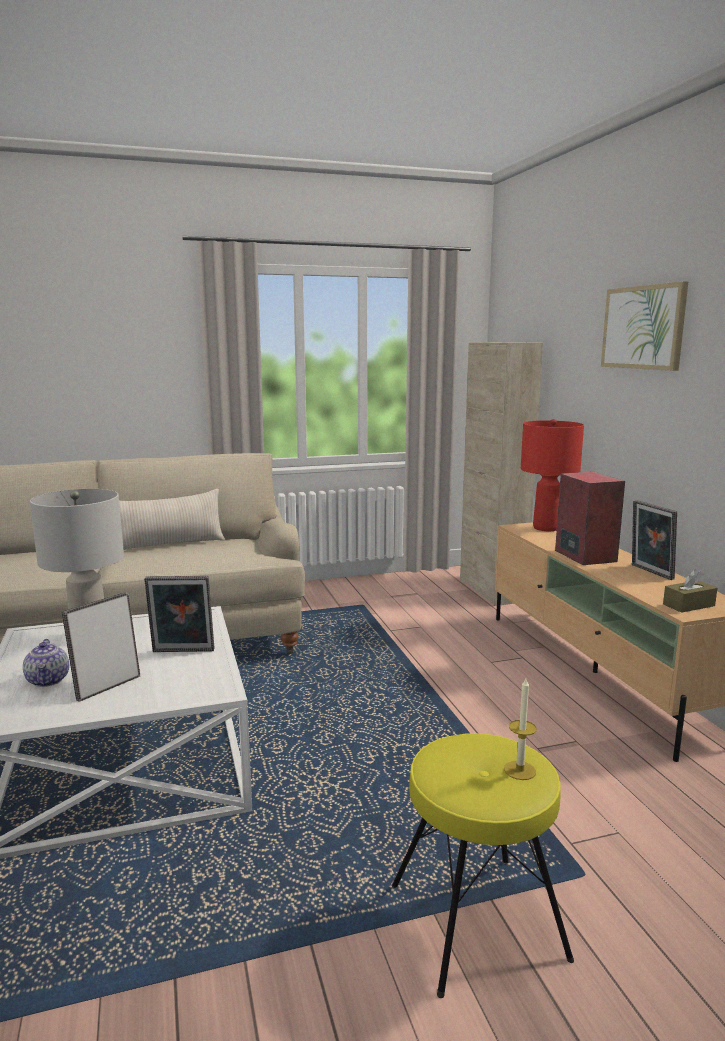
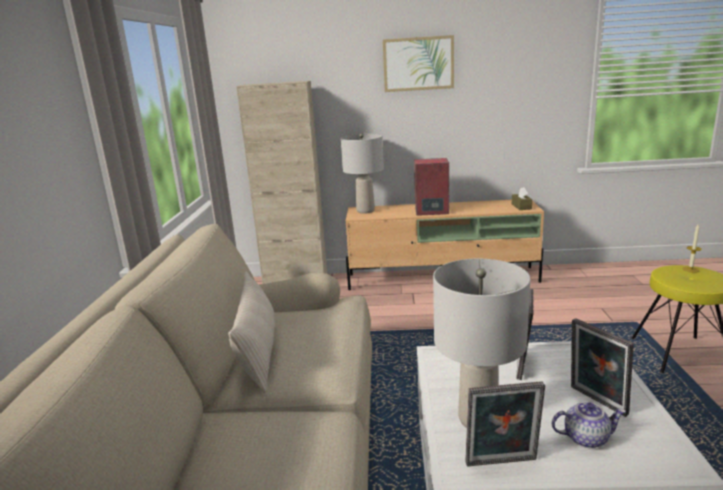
camera: 70 degrees left, 5 degrees up
red table lamp [521,419,584,531] -> grey table lamp [340,133,384,214]
picture frame [632,500,677,580] -> picture frame moved to [465,381,545,467]

